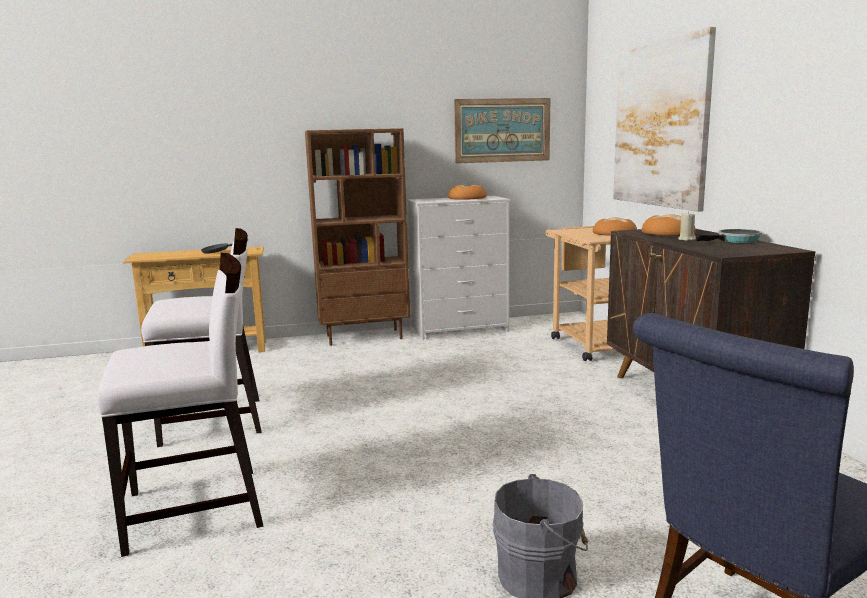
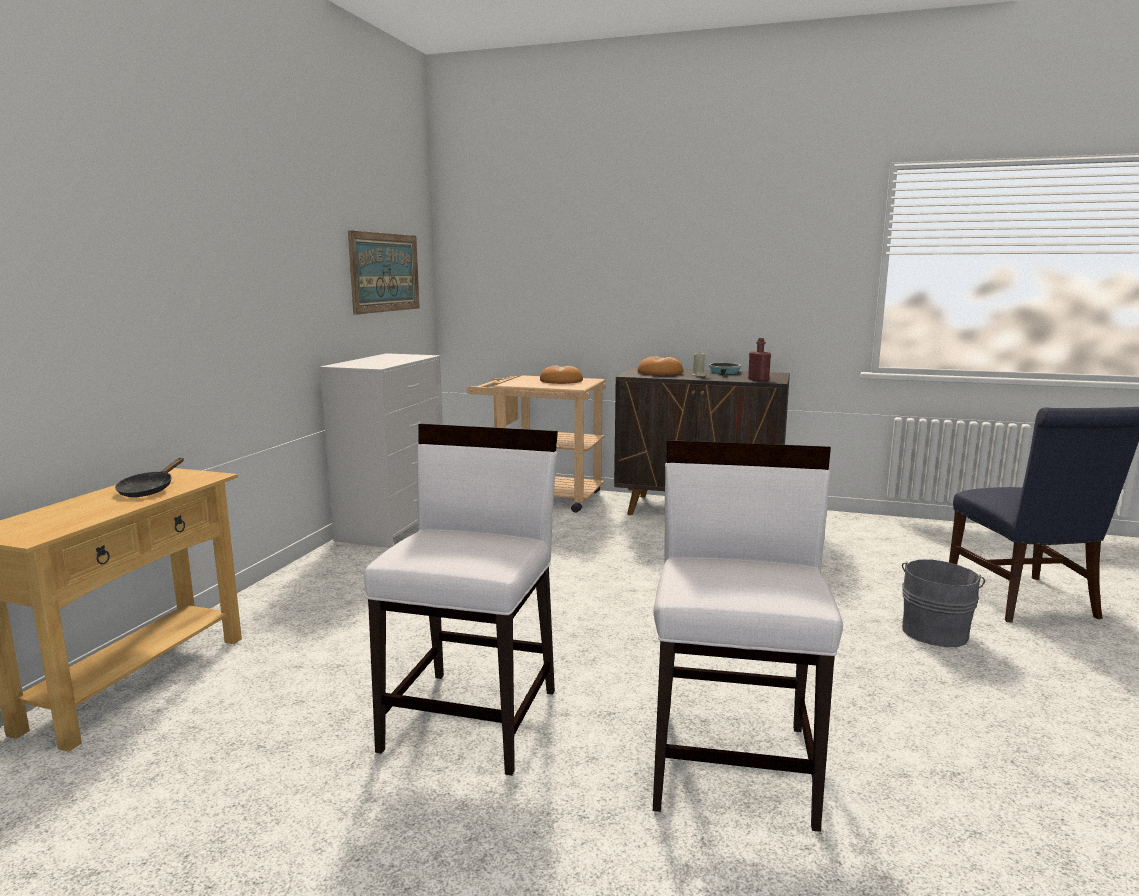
camera: 60 degrees left, 0 degrees up
brown bookcase [305,128,410,346] -> none
bread [448,185,486,200] -> none
picture [613,27,716,212] -> none
none -> red bottle [748,338,771,381]

